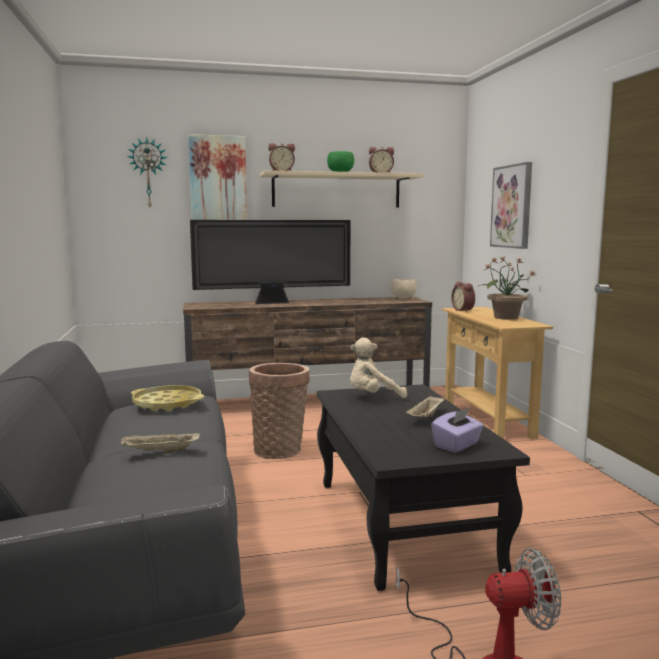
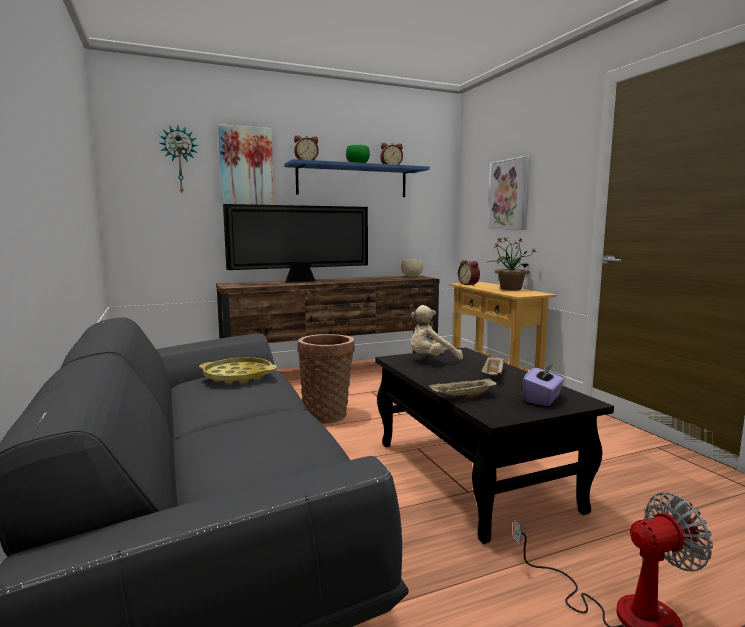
camera: 10 degrees left, 0 degrees up
beige tray [121,431,200,454] -> beige tray moved to [429,377,498,398]
beige shelf [259,170,424,208] -> blue shelf [284,159,430,197]

